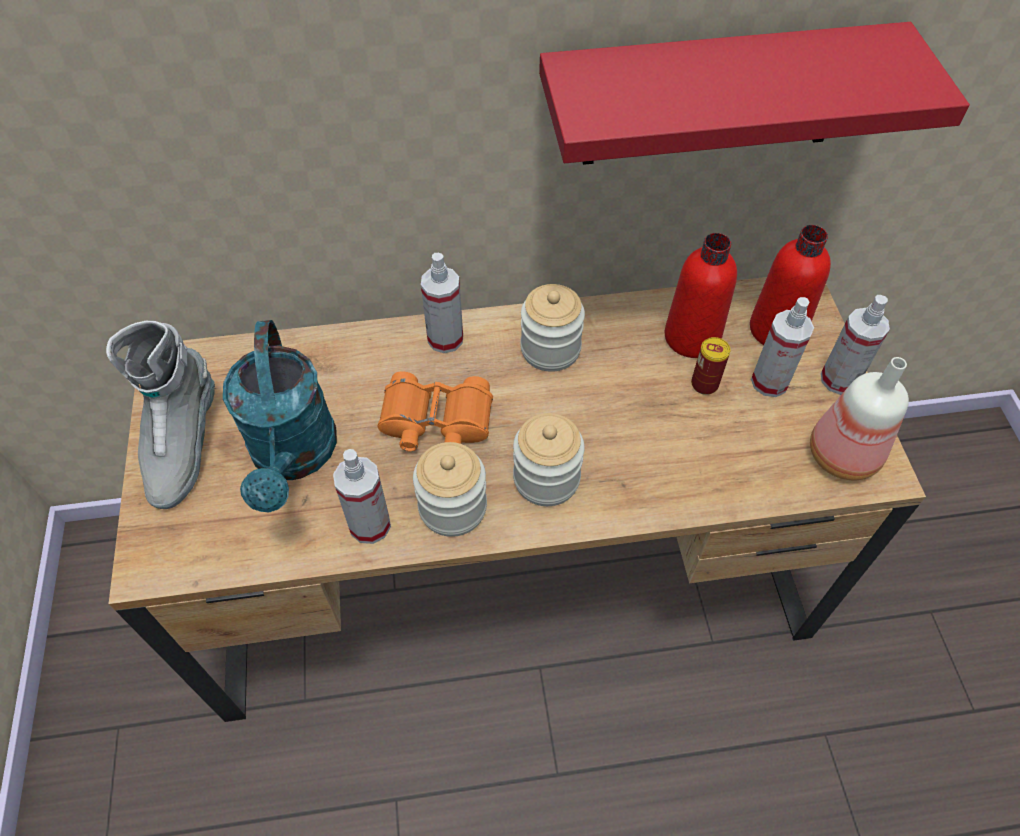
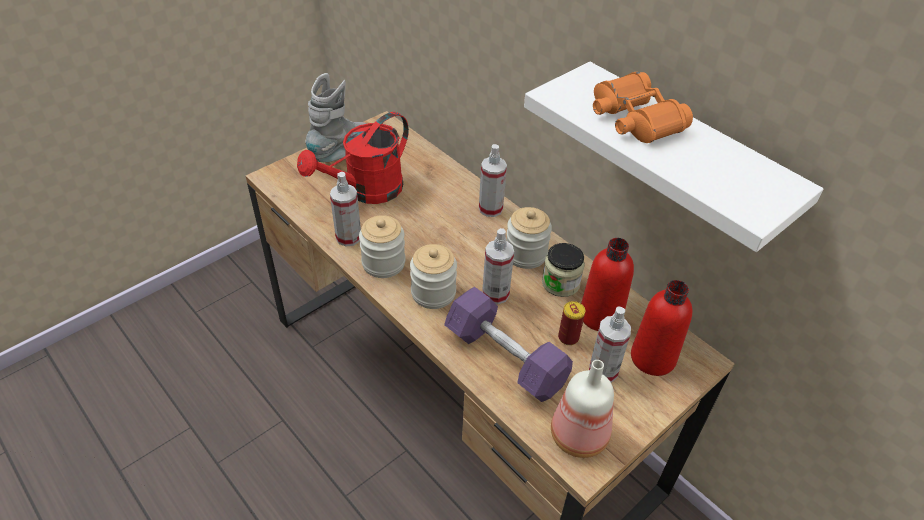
camera: 55 degrees right, 10 degrees down
grey boot [106,321,215,509] -> grey boot turned 150 degrees clockwise [305,73,367,162]
turquoise watering can [223,320,337,512] -> red watering can [297,112,409,204]
orange binoculars [378,371,493,451] -> orange binoculars moved to [593,72,693,143]
red shelf [539,22,970,165] -> white shelf [524,61,824,252]
spray bottle [821,295,890,395] -> spray bottle moved to [482,228,514,305]
none -> purple dumbbell [444,287,573,402]
none -> jar [542,243,585,297]

